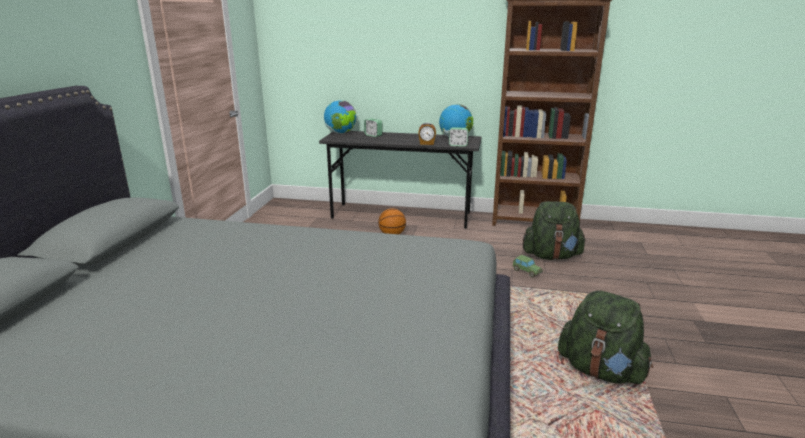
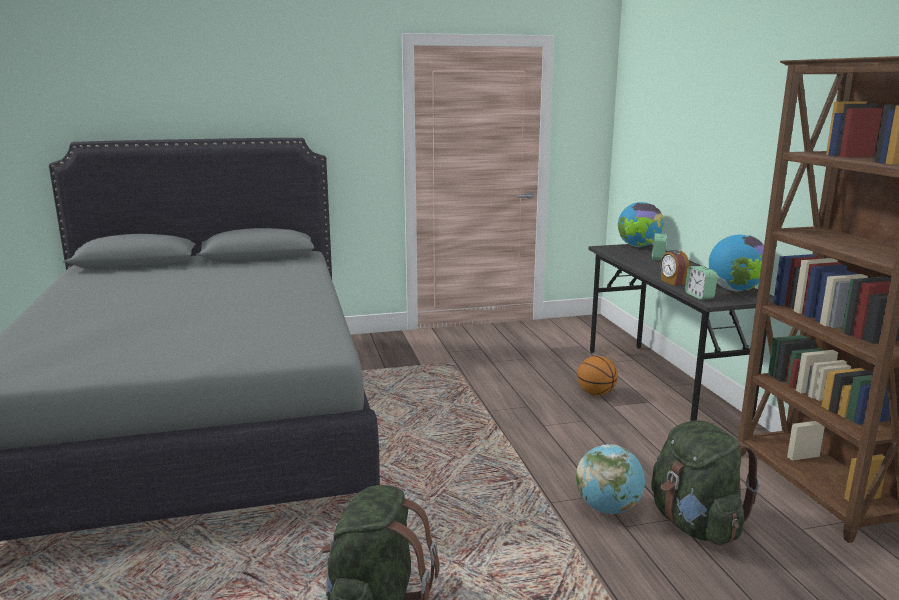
camera: 65 degrees right, 5 degrees down
toy car [513,255,543,277] -> globe [576,444,645,514]

